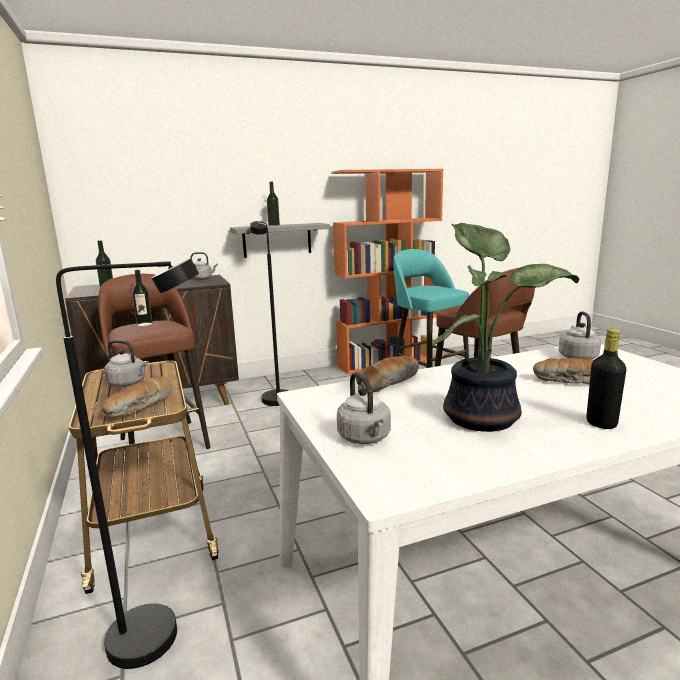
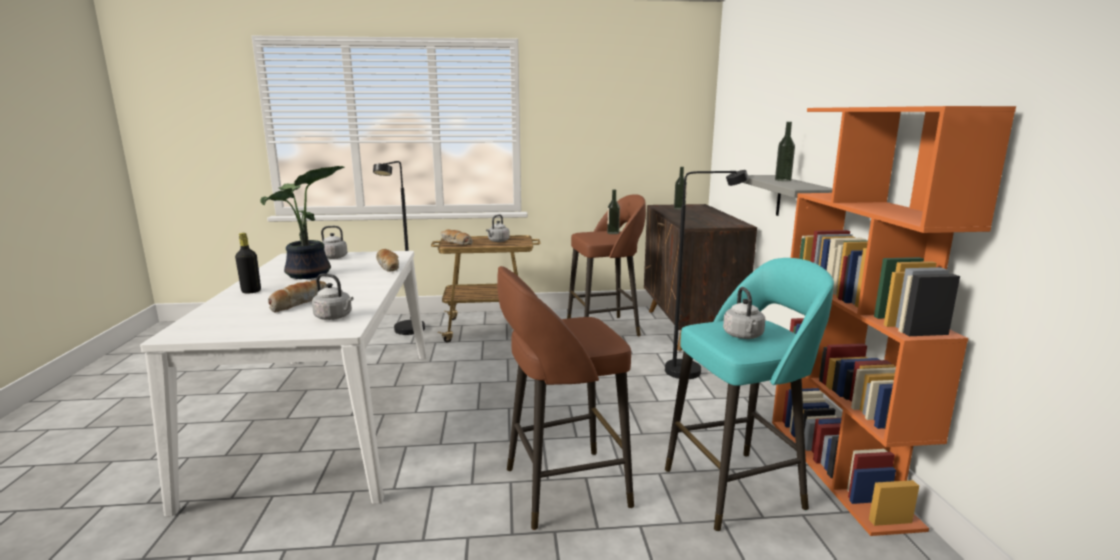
camera: 105 degrees right, 0 degrees up
grey kettle [190,252,218,280] -> grey kettle moved to [723,287,766,339]

